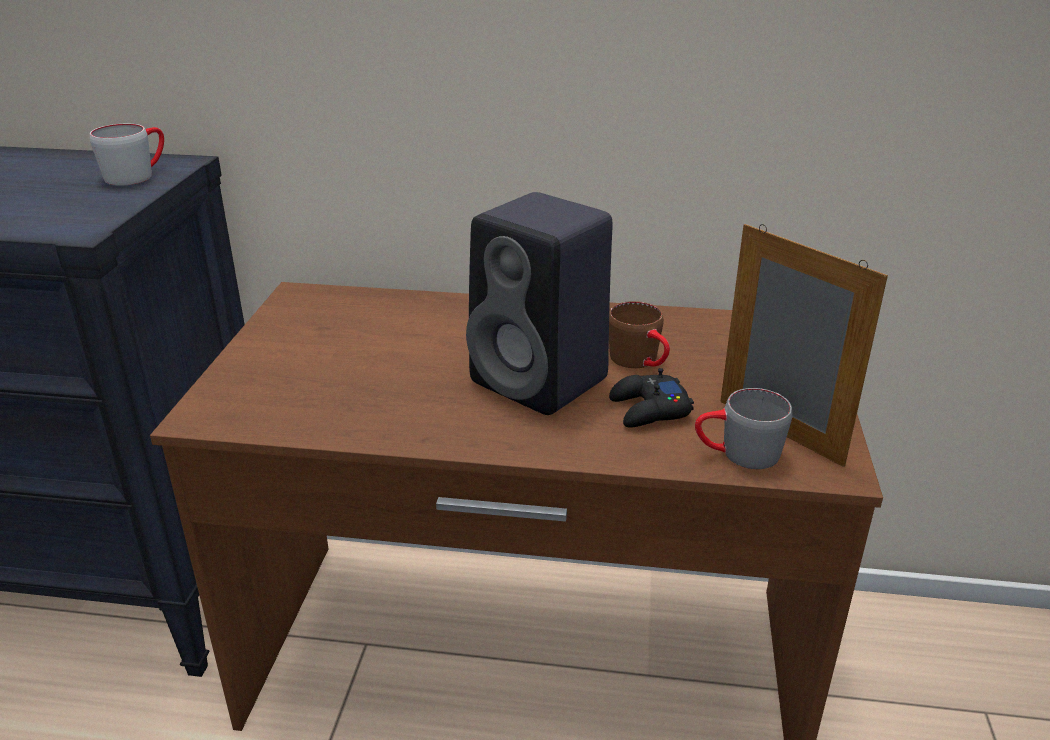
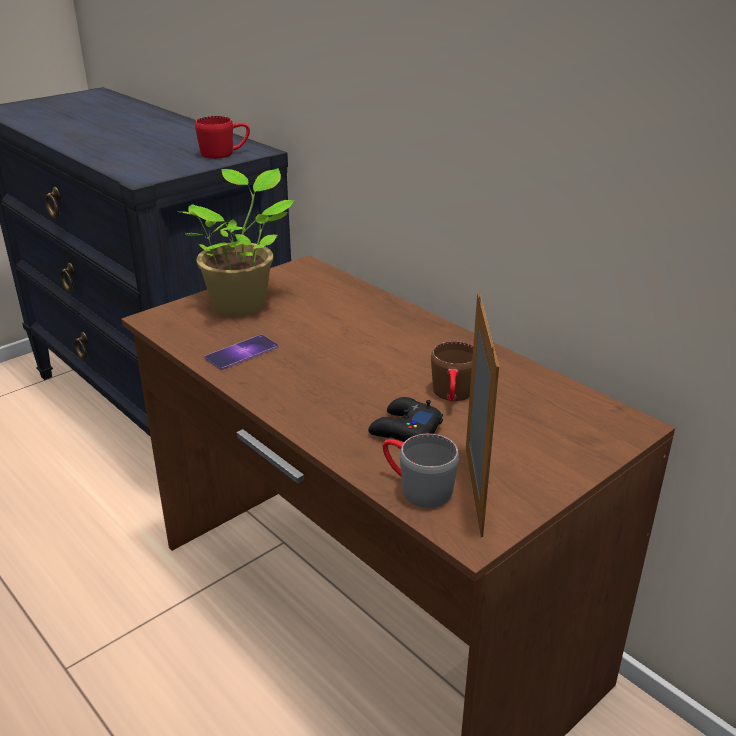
camera: 40 degrees right, 0 degrees up
grey mug [90,124,164,186] -> red mug [195,116,250,159]
black speaker [466,192,612,415] -> none
none -> potted plant [177,168,295,316]
none -> phone [204,334,278,370]

